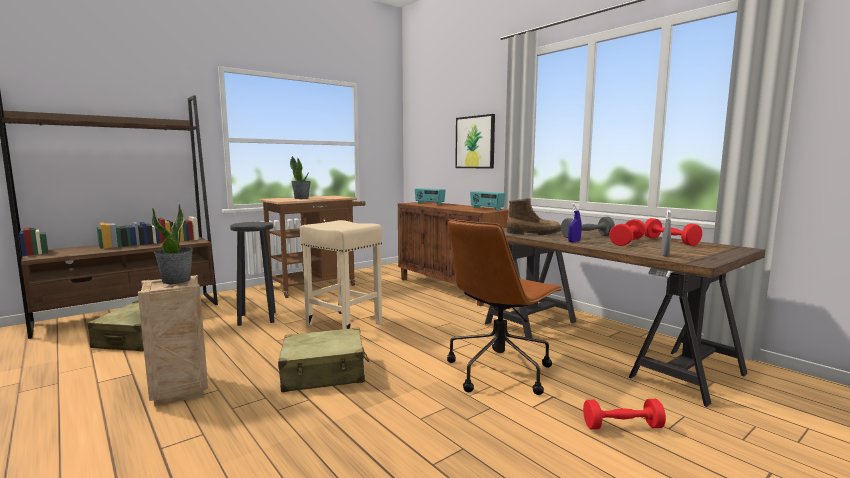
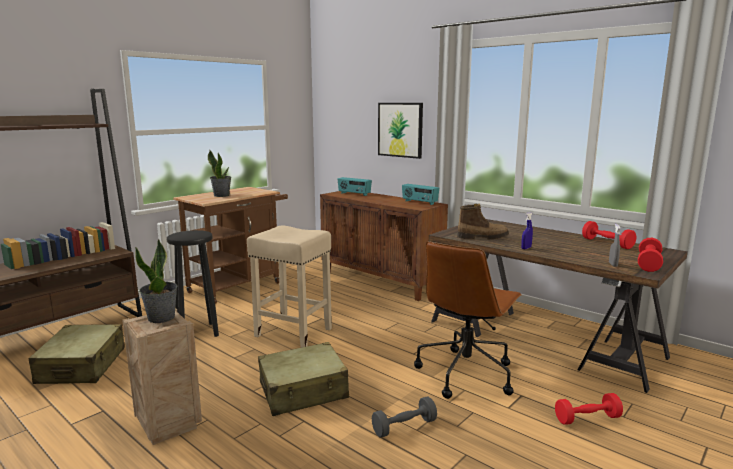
camera: 10 degrees left, 5 degrees up
grey dumbbell [561,217,615,238] -> grey dumbbell moved to [372,397,437,438]
red dumbbell [609,219,646,246] -> red dumbbell moved to [638,238,663,272]

